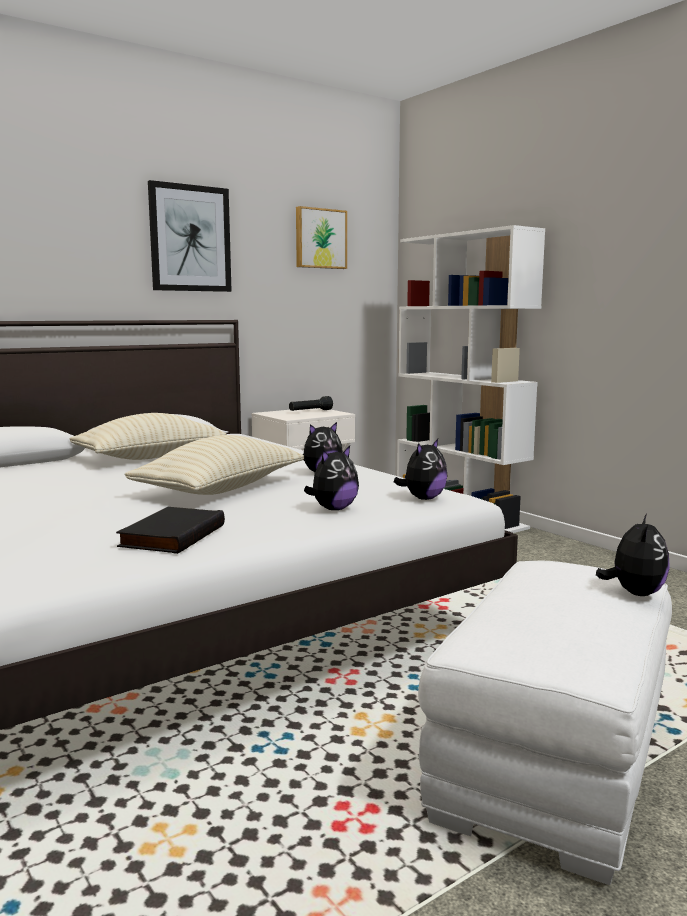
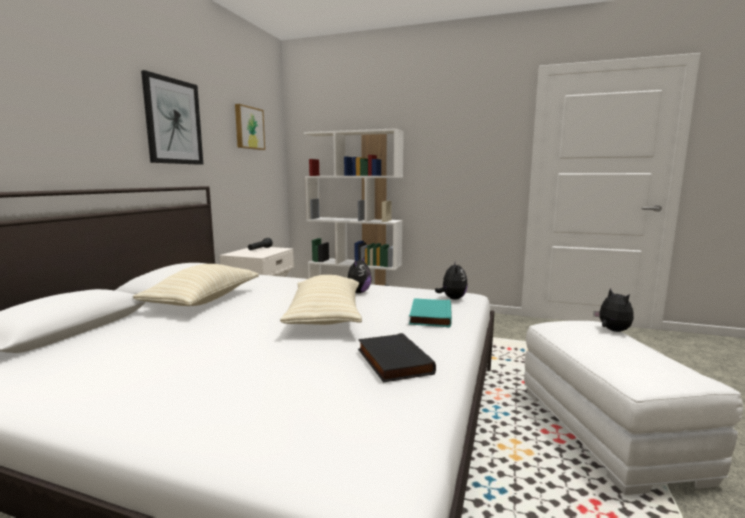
camera: 35 degrees left, 0 degrees up
plush toy [304,446,359,510] -> turquoise book [409,298,452,328]

